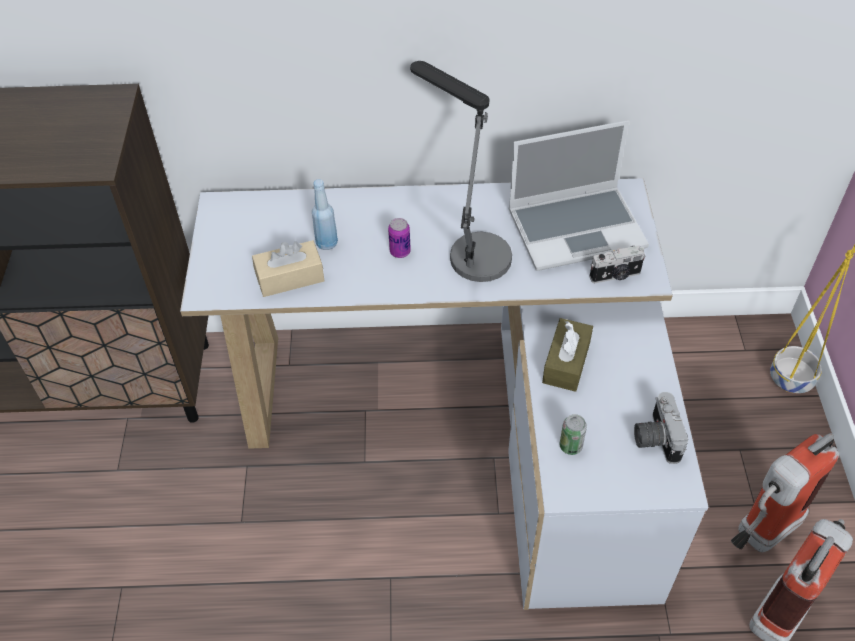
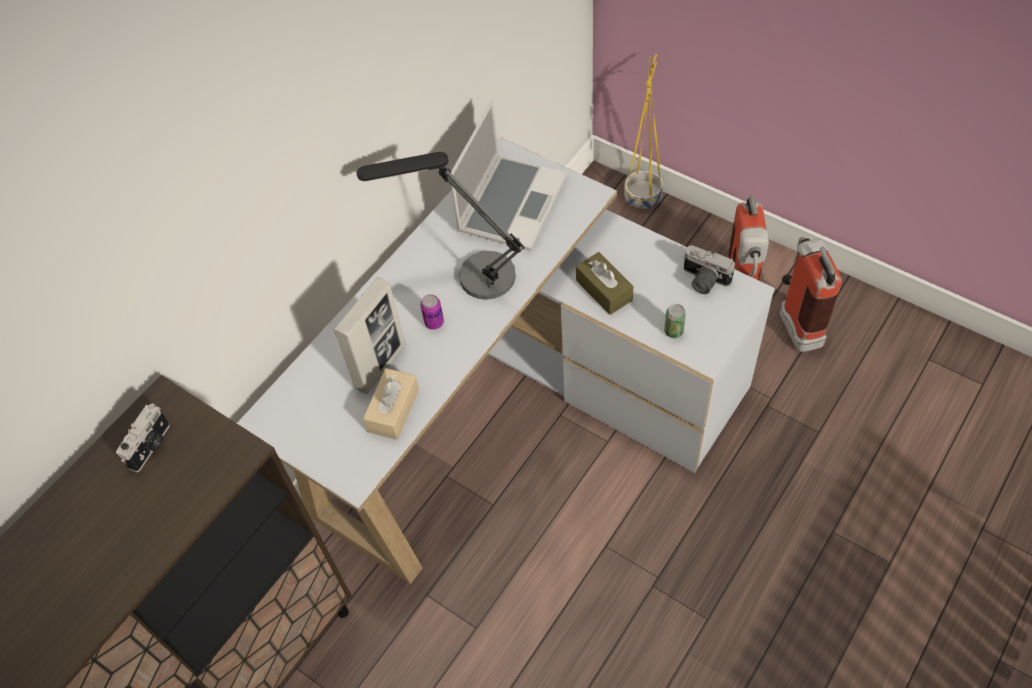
camera: 50 degrees left, 5 degrees up
blue bottle [312,179,338,250] -> picture frame [334,277,405,394]
camera [589,245,645,283] -> camera moved to [116,404,170,472]

